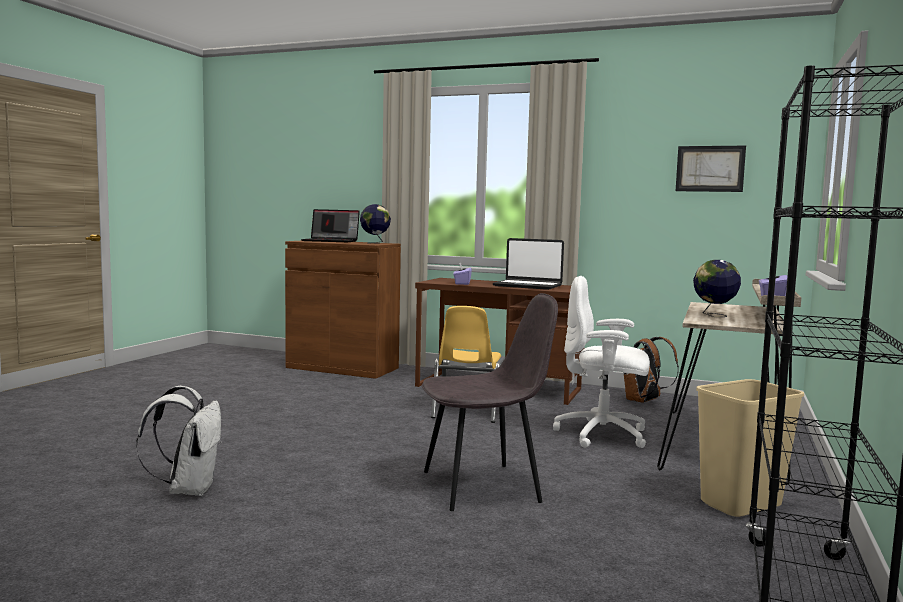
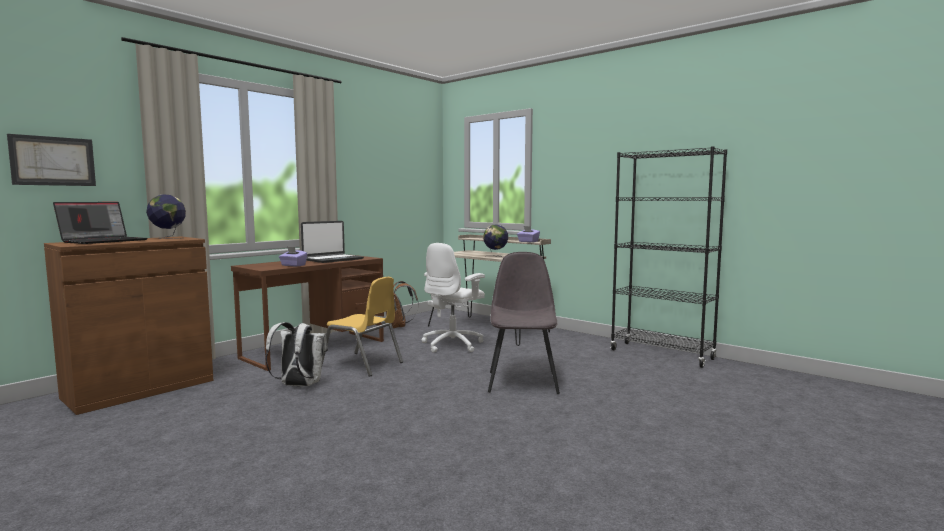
camera: 70 degrees left, 0 degrees up
white backpack [136,386,221,496] -> white backpack moved to [265,322,328,386]
picture [676,146,746,192] -> picture moved to [7,134,96,186]
beige trash can [696,379,804,517] -> none

